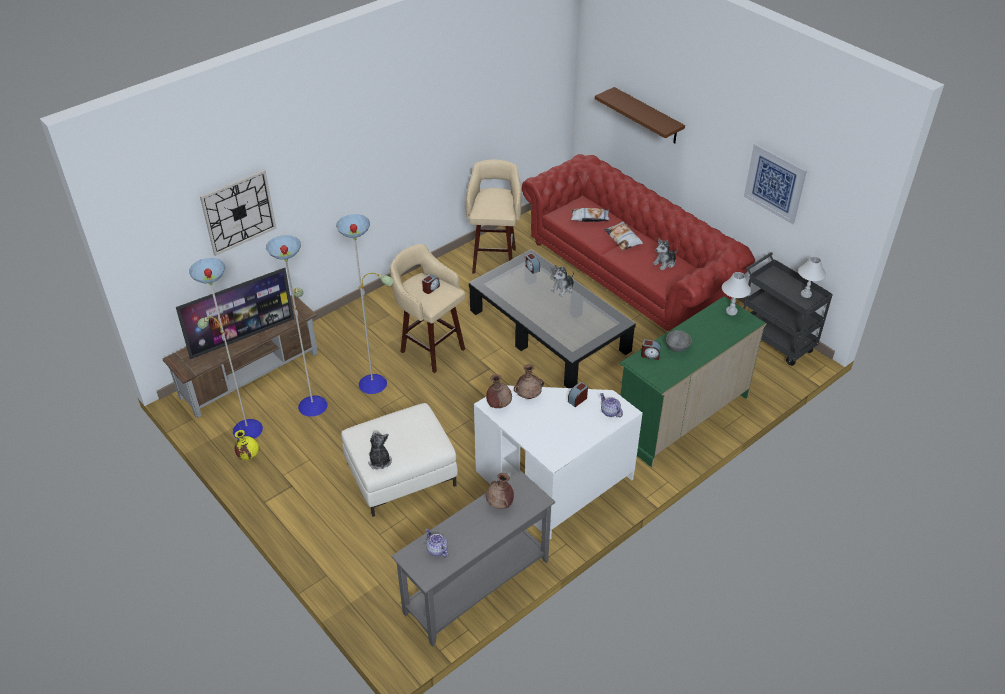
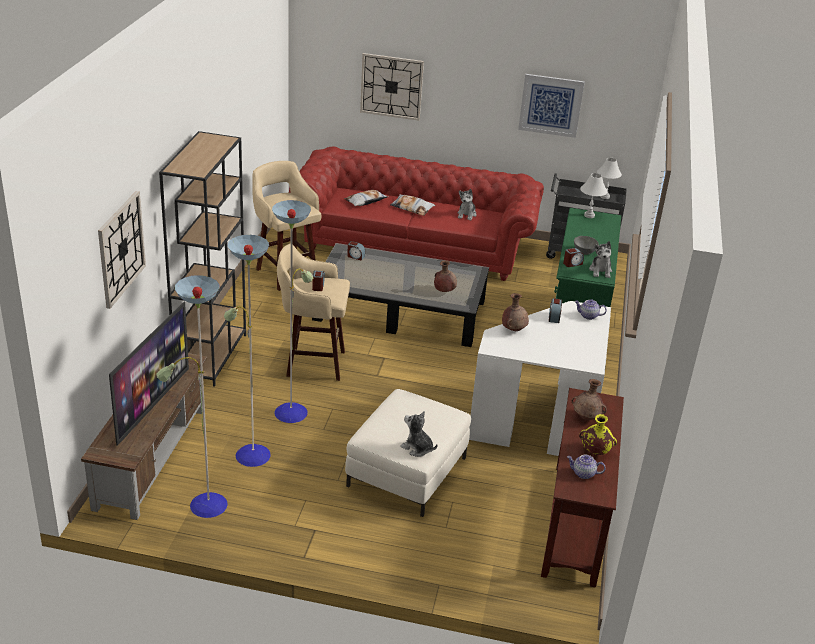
camera: 40 degrees left, 10 degrees down
yellow vase [235,430,259,460] -> yellow vase moved to [579,414,617,455]
grey console table [391,470,555,647] -> brown console table [541,388,624,588]
brown vase [486,374,512,408] -> brown vase moved to [434,260,457,292]
plush toy [551,265,574,297] -> plush toy moved to [589,241,612,278]
brown shelf [595,87,685,143] -> wall clock [360,53,424,121]
none -> bookcase [159,131,246,387]

